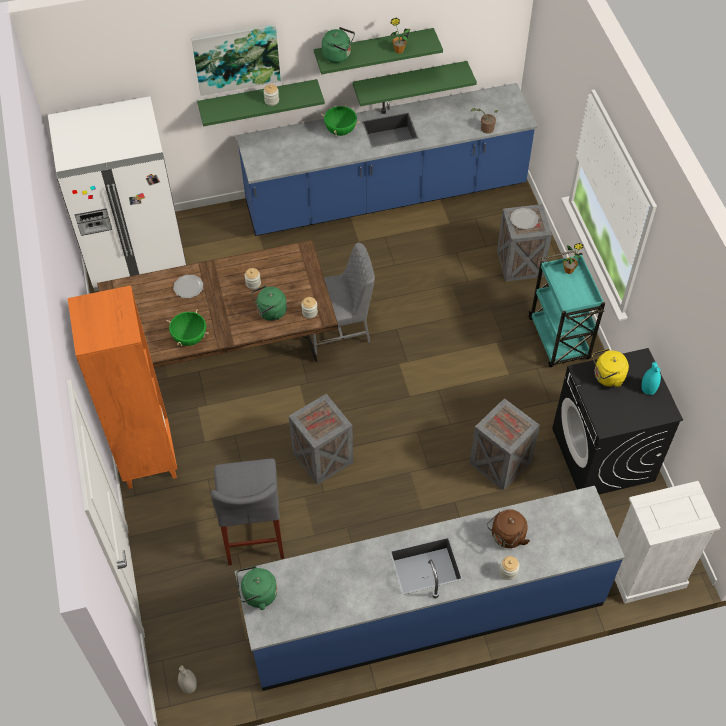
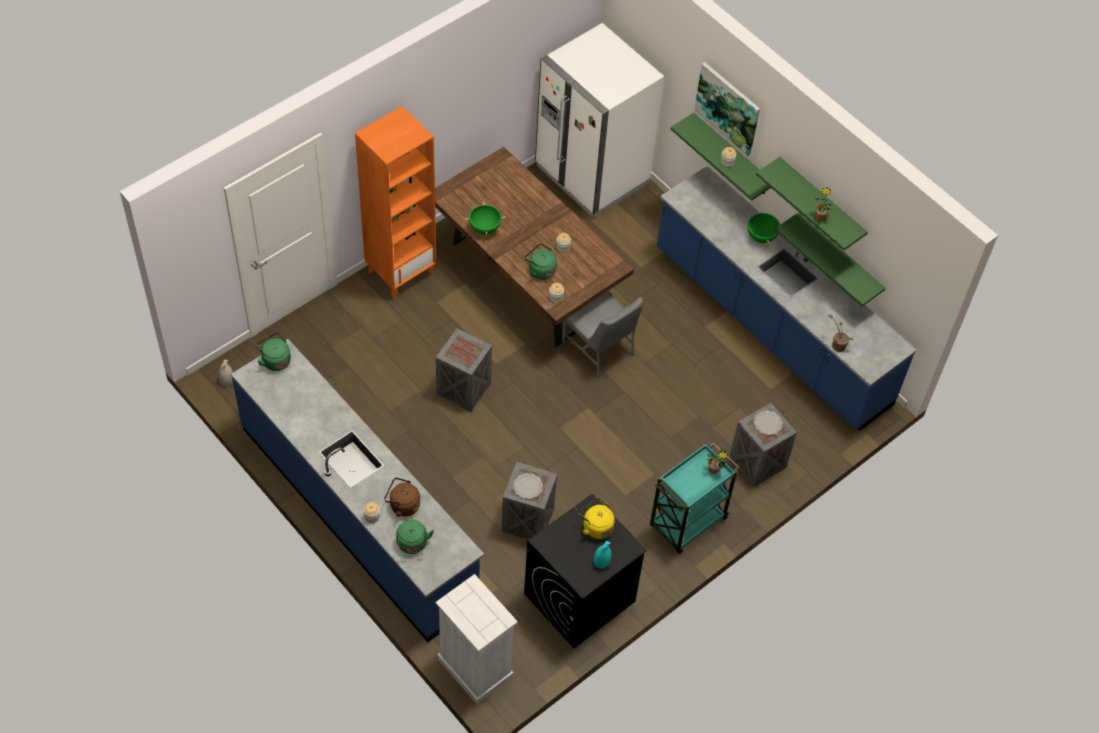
camera: 60 degrees right, 0 degrees up
plate [173,275,204,298] -> plate moved to [513,473,543,499]
grey stool [211,459,284,565] -> none
green kettle [322,27,355,63] -> green kettle moved to [396,519,434,554]

